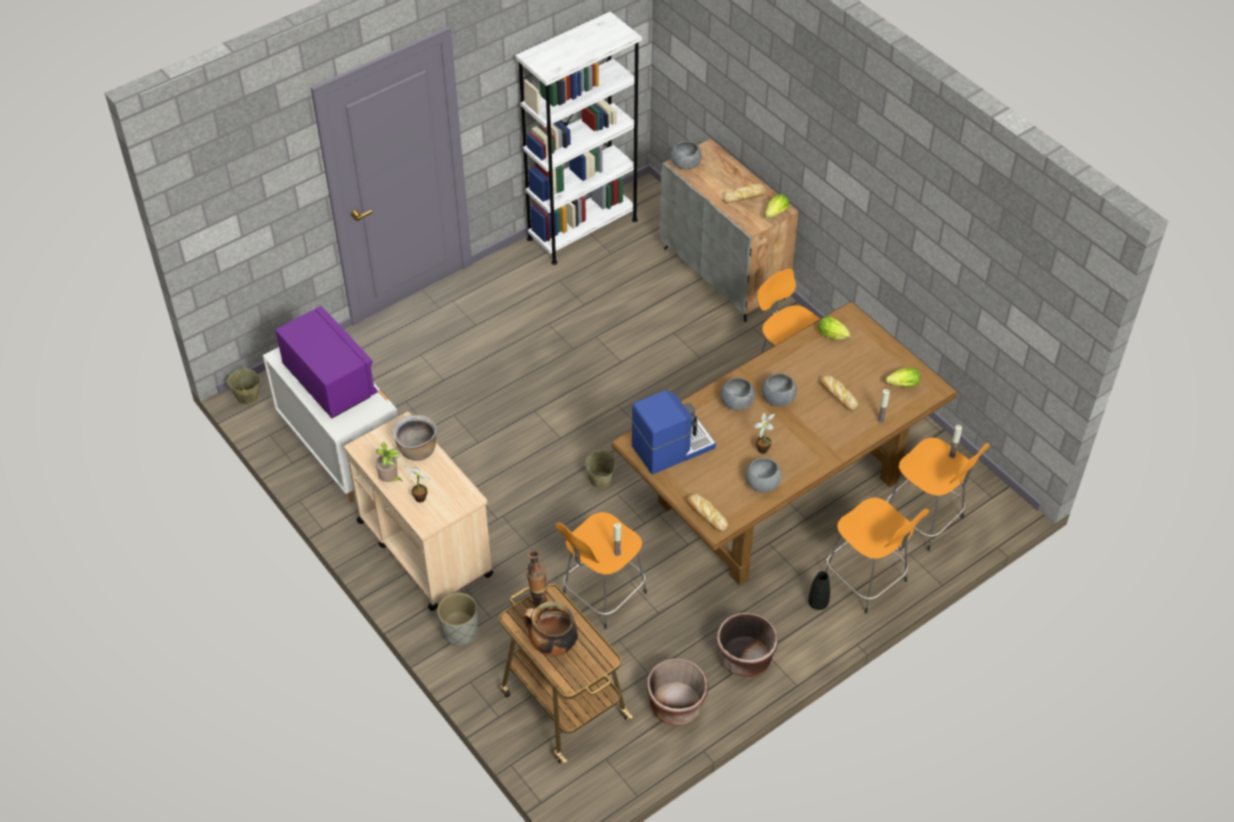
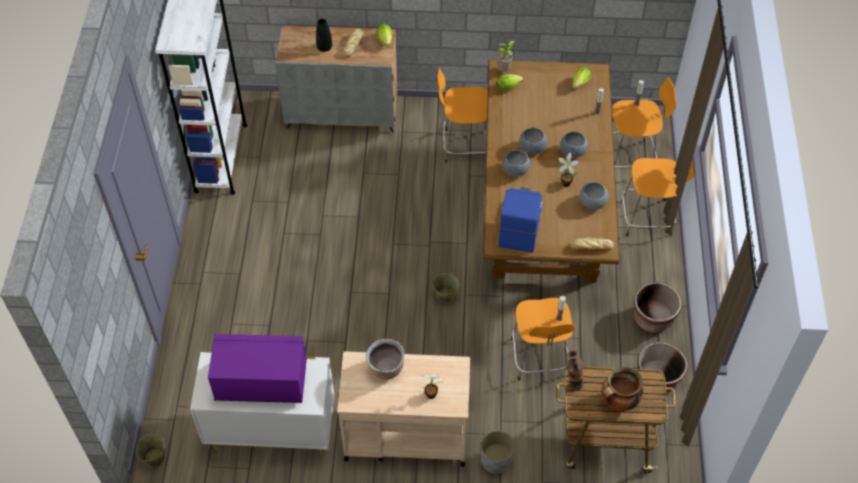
camera: 50 degrees left, 5 degrees up
potted plant [375,442,402,482] -> potted plant moved to [497,41,515,72]
grey bowl [671,141,702,169] -> grey bowl moved to [560,131,588,158]
black vase [808,571,830,610] -> black vase moved to [316,19,332,52]
bread [819,375,858,411] -> none

